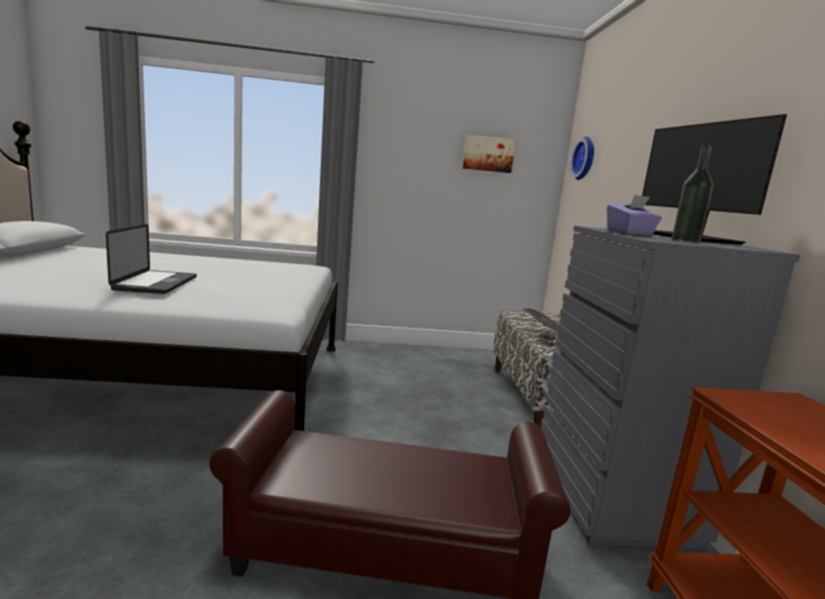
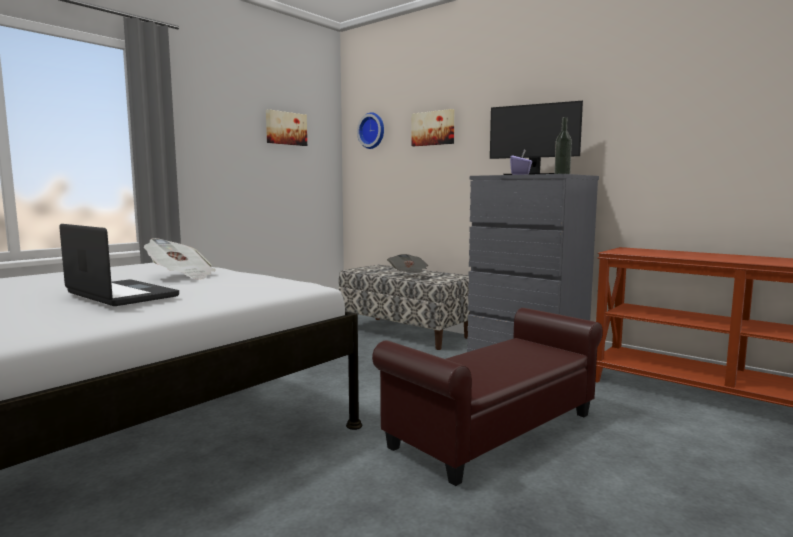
camera: 45 degrees left, 5 degrees down
none -> newspaper [144,238,215,280]
none -> picture [411,109,454,146]

